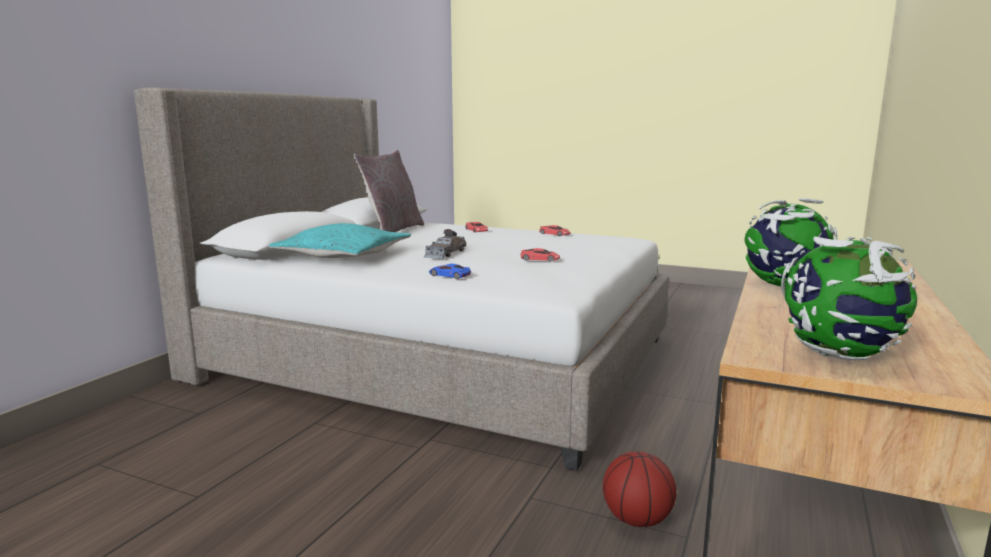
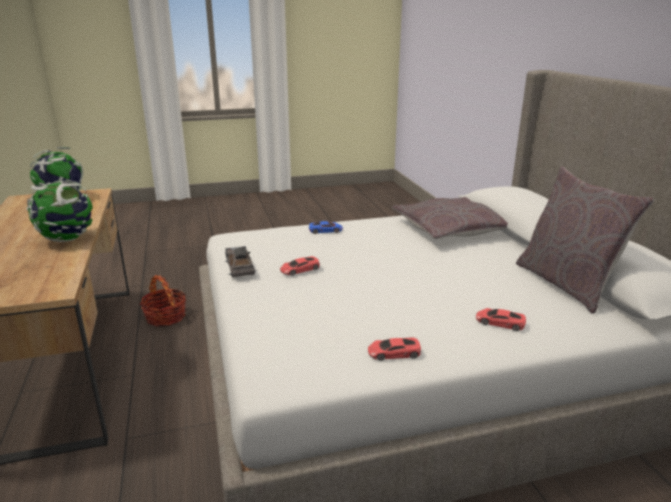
camera: 140 degrees right, 10 degrees up
turquoise pillow [269,223,411,258] -> grey pillow [392,197,508,239]
grey toy car [424,229,466,259] -> grey toy car moved to [225,246,257,277]
basketball [603,451,676,527] -> basket [140,275,186,326]

